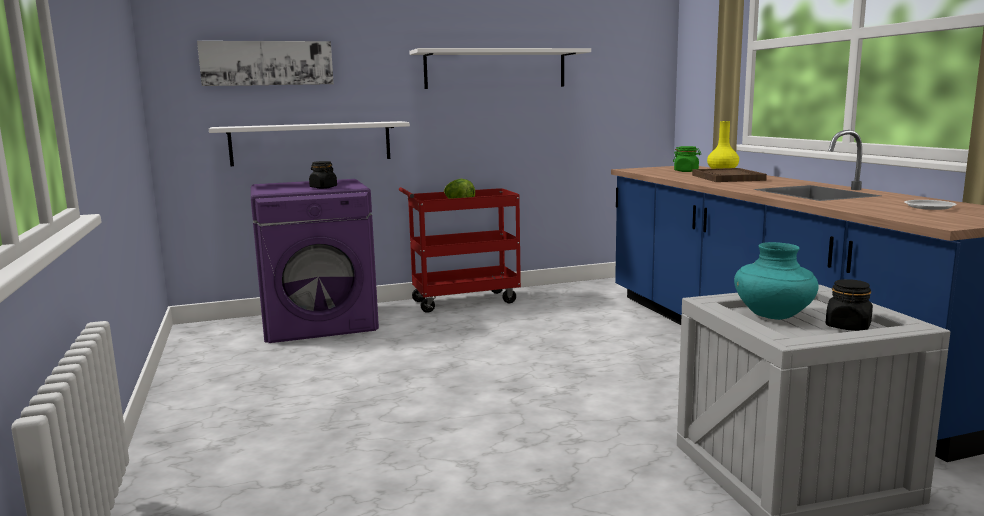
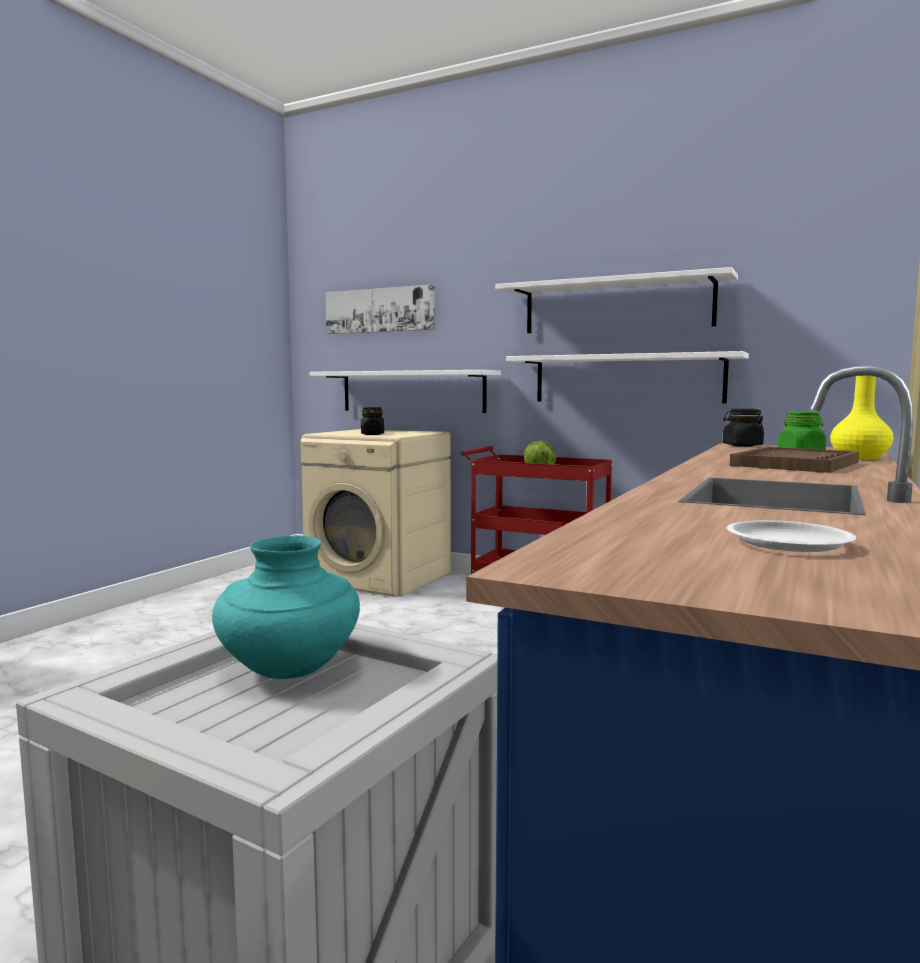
camera: 45 degrees right, 5 degrees down
purple washing machine [251,179,379,343] -> beige washing machine [301,429,451,597]
black jar [826,279,873,331] -> black jar moved to [723,409,764,447]
none -> white shelf [506,351,749,403]

